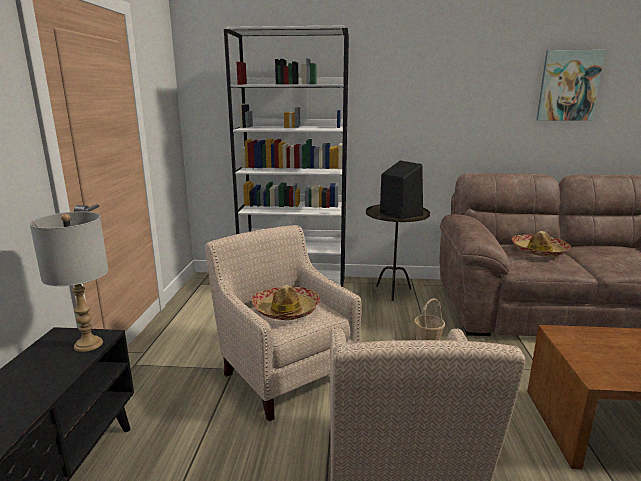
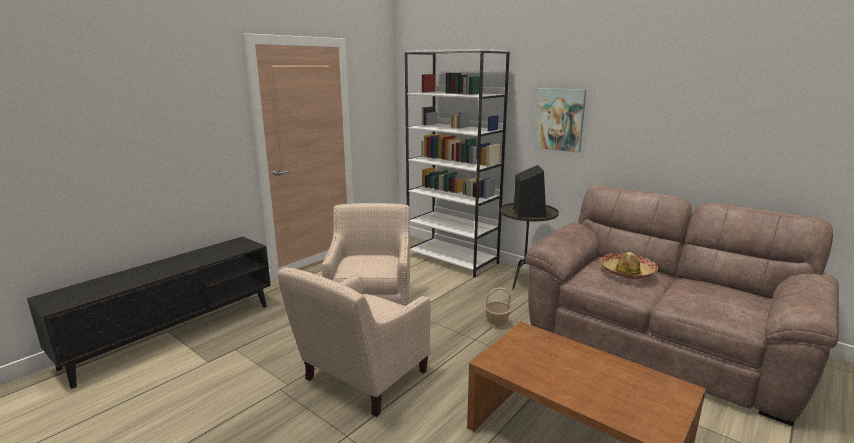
camera: 35 degrees right, 0 degrees up
grey table lamp [29,211,109,352] -> none
hat [252,285,321,320] -> none
picture [537,50,605,121] -> picture moved to [534,88,586,153]

